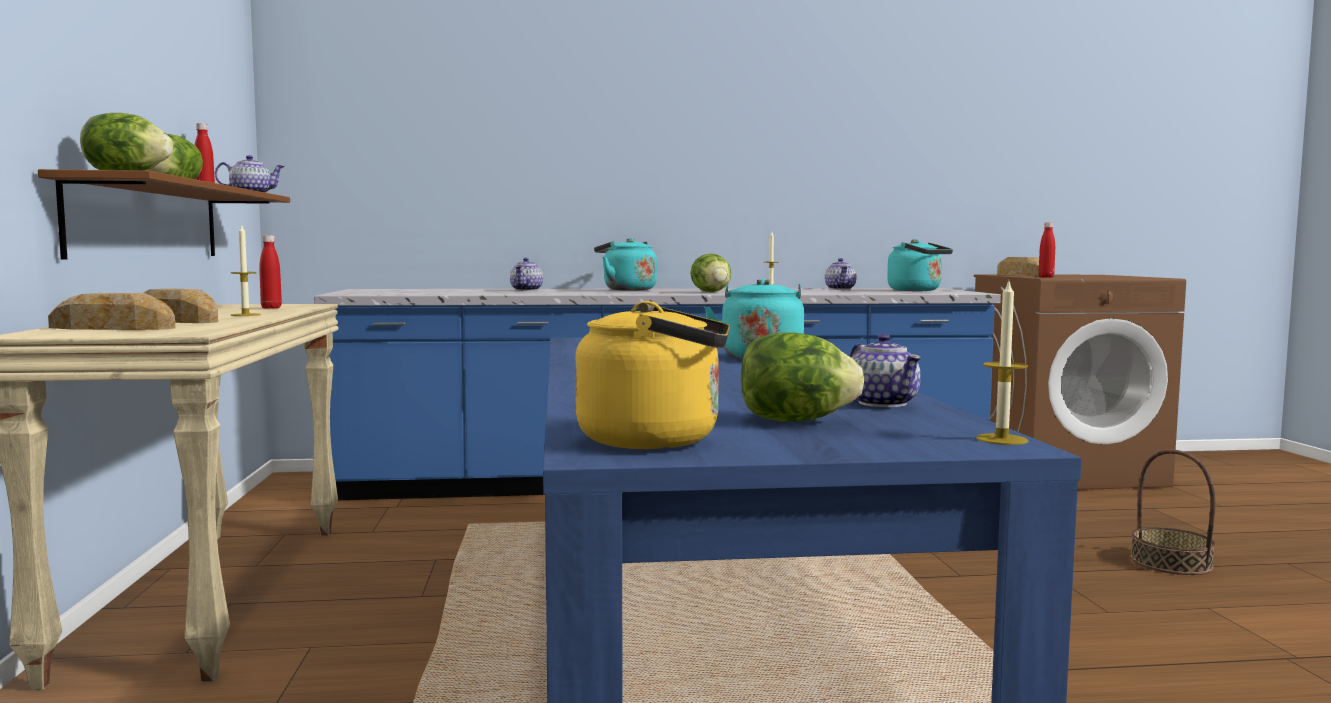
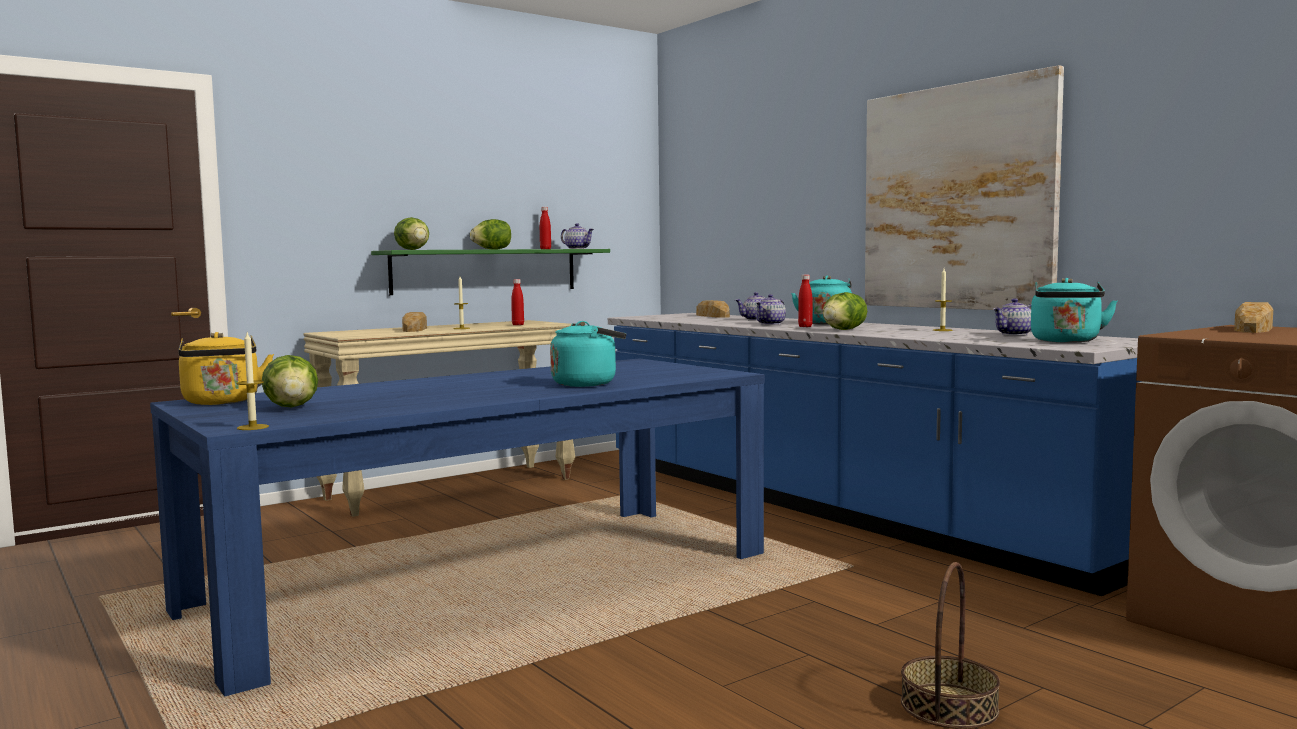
camera: 60 degrees right, 0 degrees up
brown shelf [38,169,290,260] -> green shelf [371,249,610,295]
bread [48,293,176,330] -> bread moved to [696,300,730,318]
teapot [850,334,921,407] -> teapot moved to [755,294,786,325]
red bottle [1039,222,1055,278] -> red bottle moved to [798,275,812,327]
none -> picture [865,65,1064,310]

